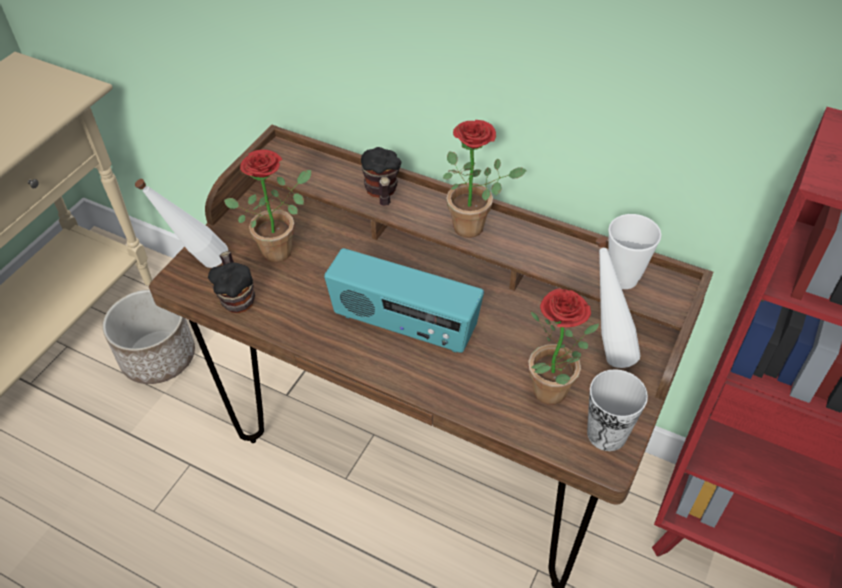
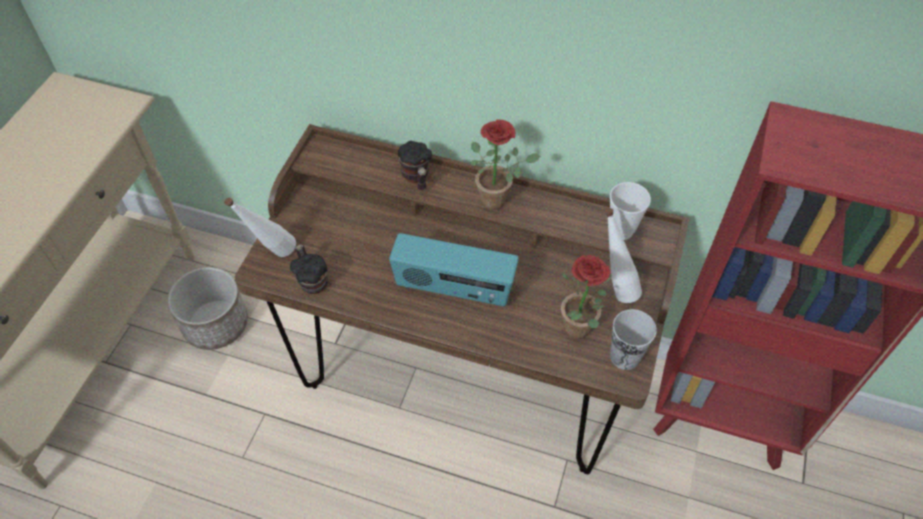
camera: 10 degrees left, 5 degrees up
potted plant [224,149,311,263] -> none

